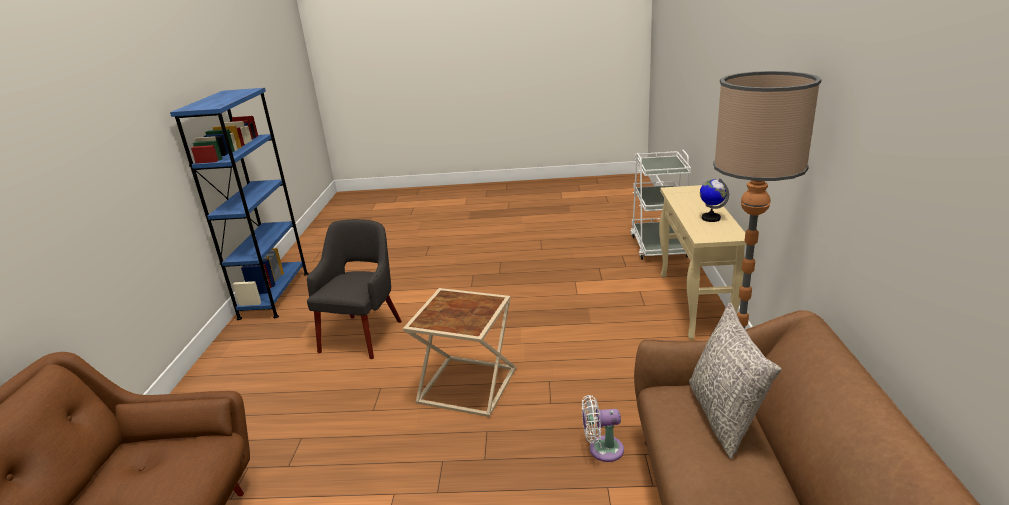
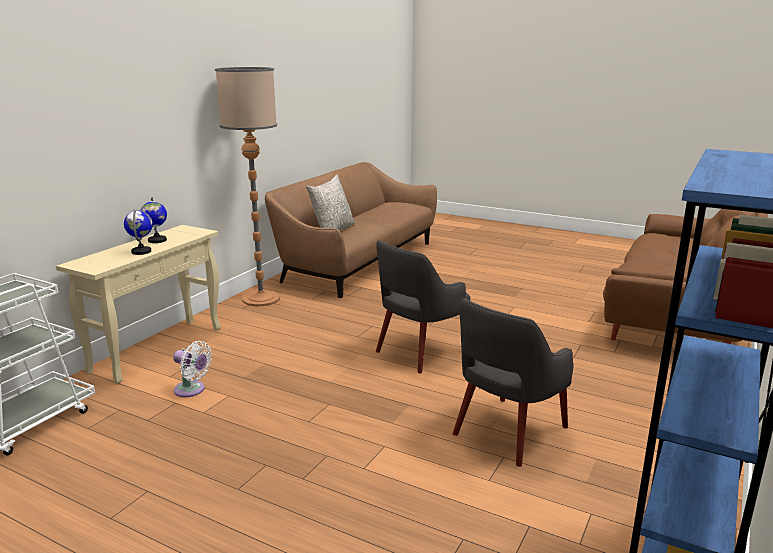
camera: 155 degrees left, 5 degrees down
beige side table [403,288,516,417] -> grey armchair [376,240,470,373]
white fan [582,395,624,462] -> white fan moved to [173,341,212,397]
none -> globe [124,209,153,255]

